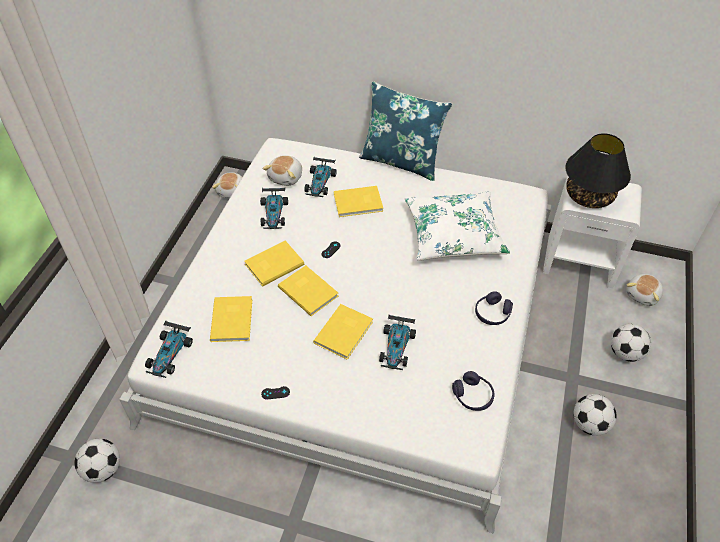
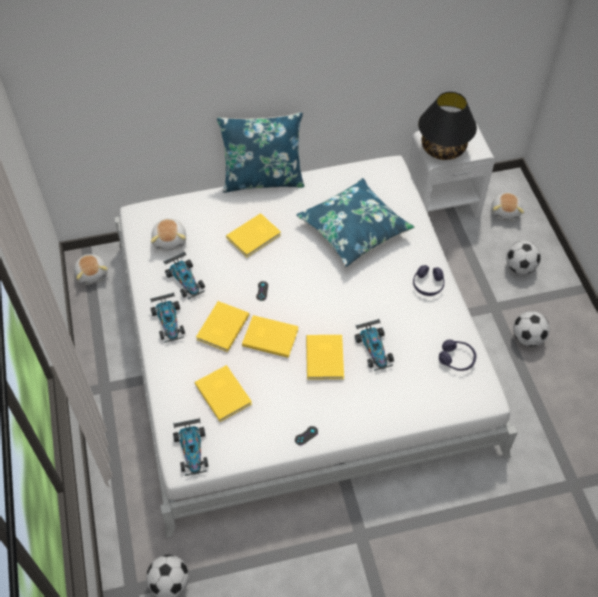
camera: 30 degrees left, 5 degrees up
toy car [304,157,337,197] -> toy car moved to [150,292,185,343]
white pillow [404,191,510,261] -> blue pillow [296,178,414,267]

